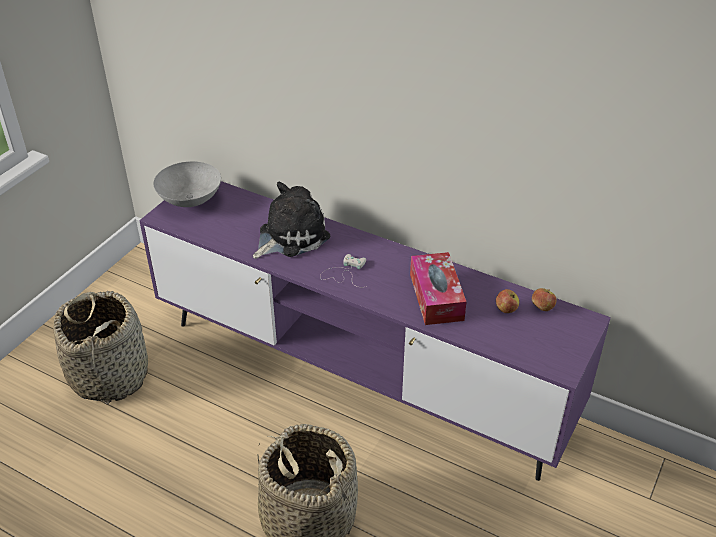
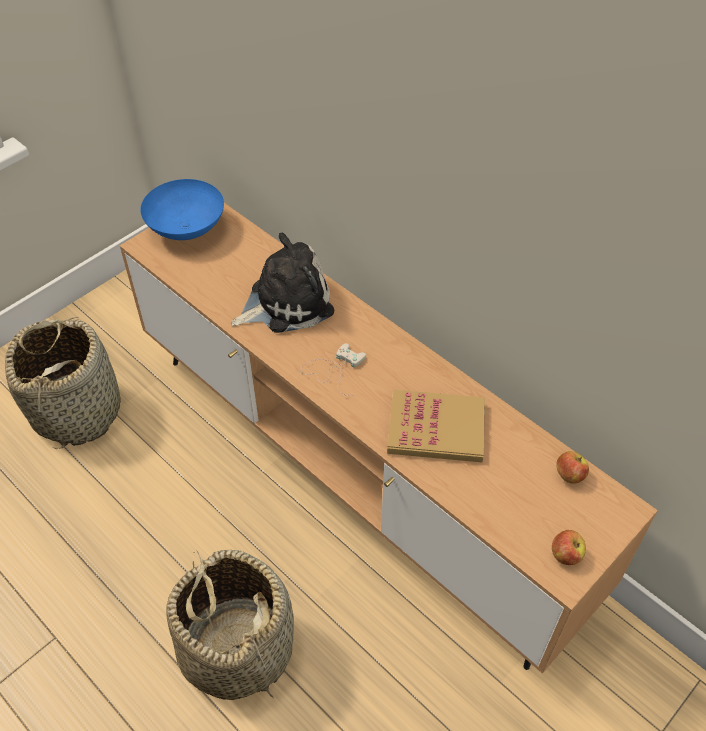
camera: 15 degrees right, 10 degrees up
purple tv stand [139,181,611,481] -> brown tv stand [120,203,658,674]
grey bowl [153,161,221,207] -> blue bowl [140,179,224,240]
tissue box [410,252,466,325] -> book [387,390,485,462]
apple [496,289,519,313] -> apple moved to [552,530,586,565]

